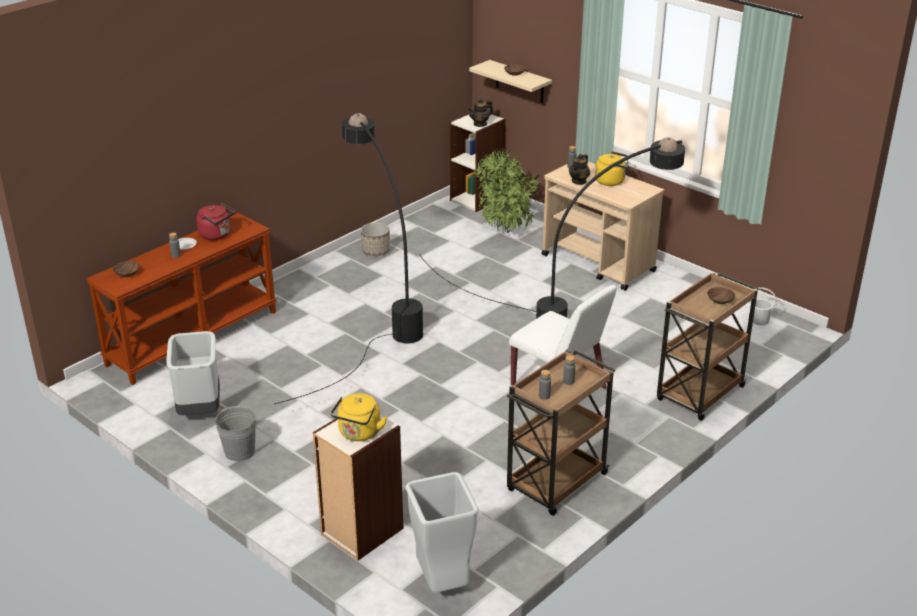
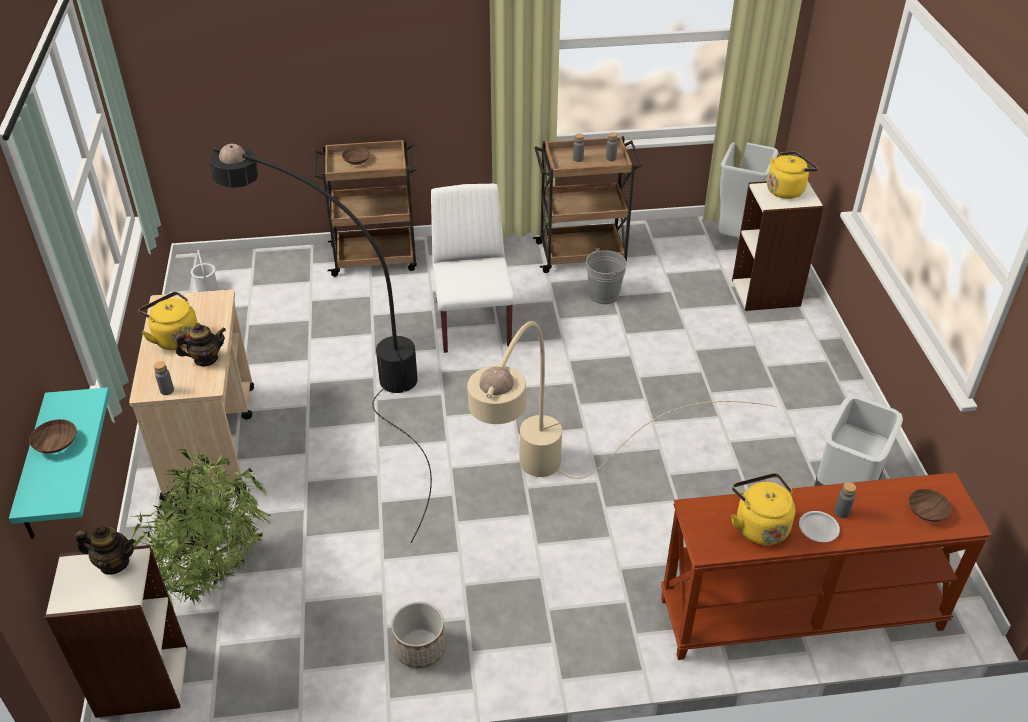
camera: 140 degrees left, 10 degrees up
red kettle [196,203,235,240] -> yellow kettle [731,473,795,545]
grey bucket [215,406,256,461] -> grey bucket moved to [586,248,626,304]
black floor lamp [274,113,423,404] -> beige floor lamp [467,321,777,479]
beige shelf [469,60,552,103] -> turquoise shelf [9,387,110,539]

